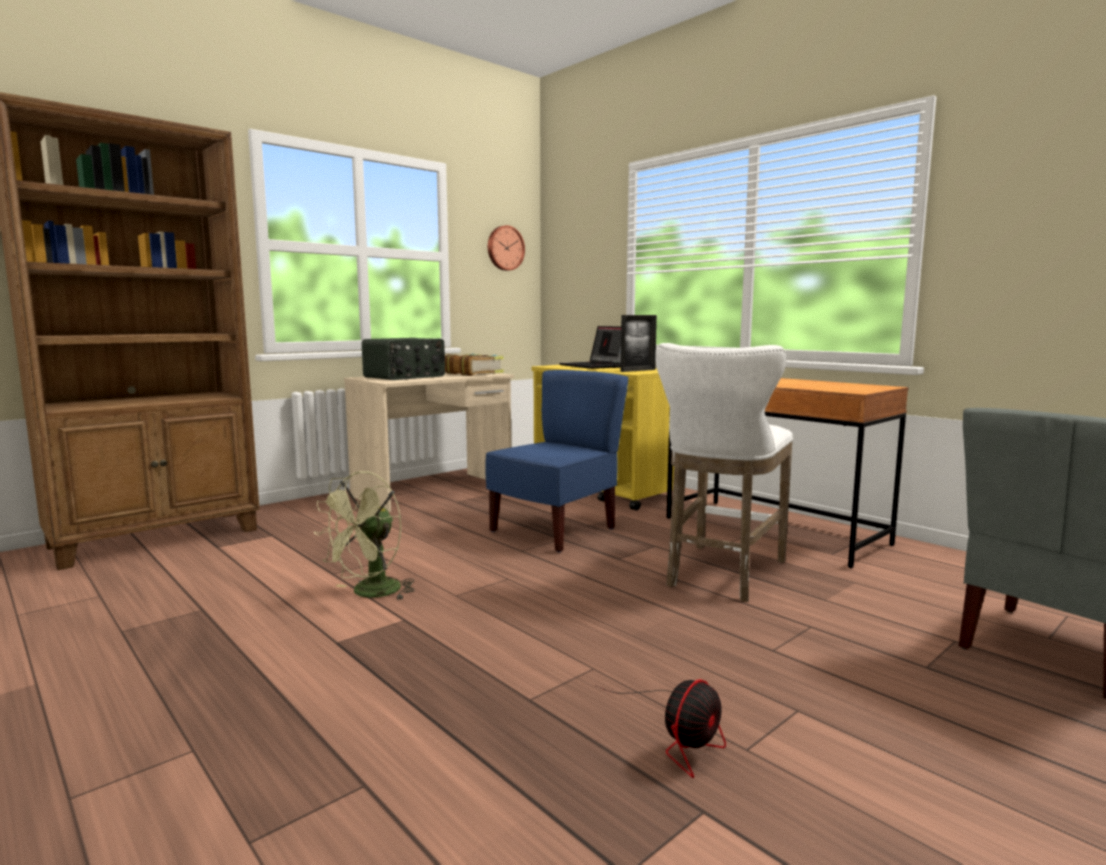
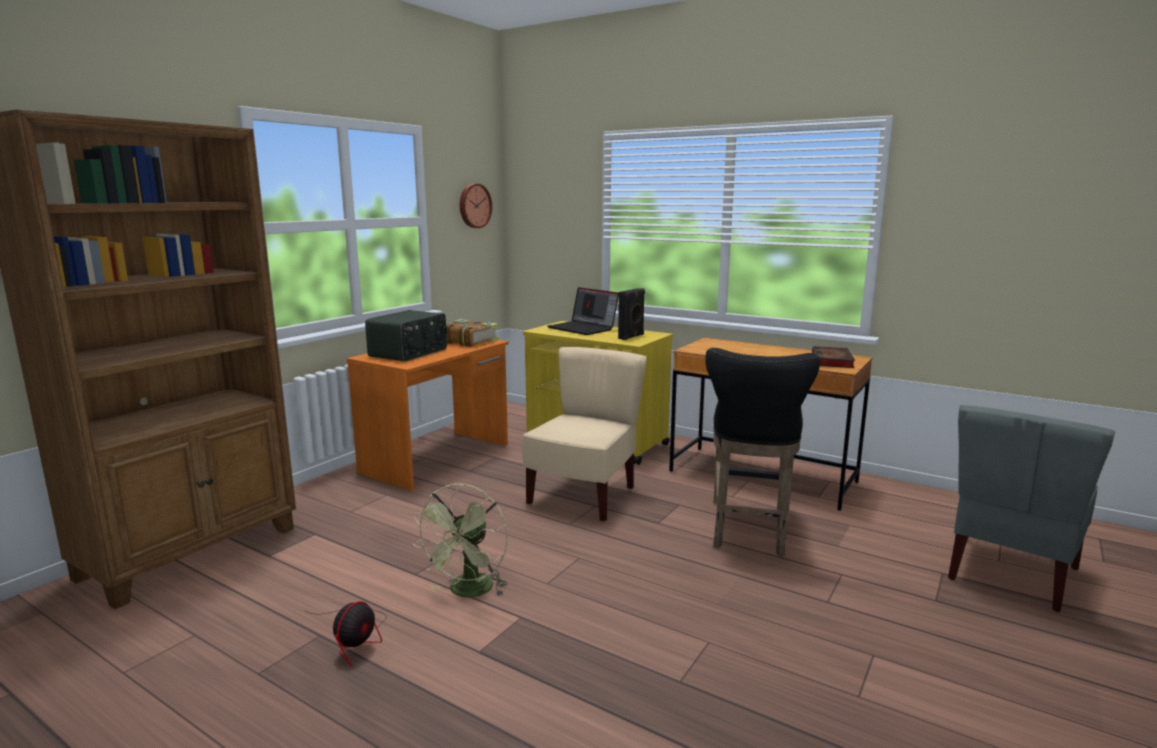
camera: 15 degrees left, 5 degrees up
beige desk [344,372,514,512] -> orange desk [347,340,509,491]
blue chair [486,370,628,553] -> beige chair [522,347,647,522]
fan [595,679,726,778] -> fan moved to [306,601,387,666]
picture frame [621,315,657,372] -> black speaker [618,288,645,340]
white stool [655,343,793,602] -> black stool [705,348,820,557]
none -> book [812,346,855,368]

